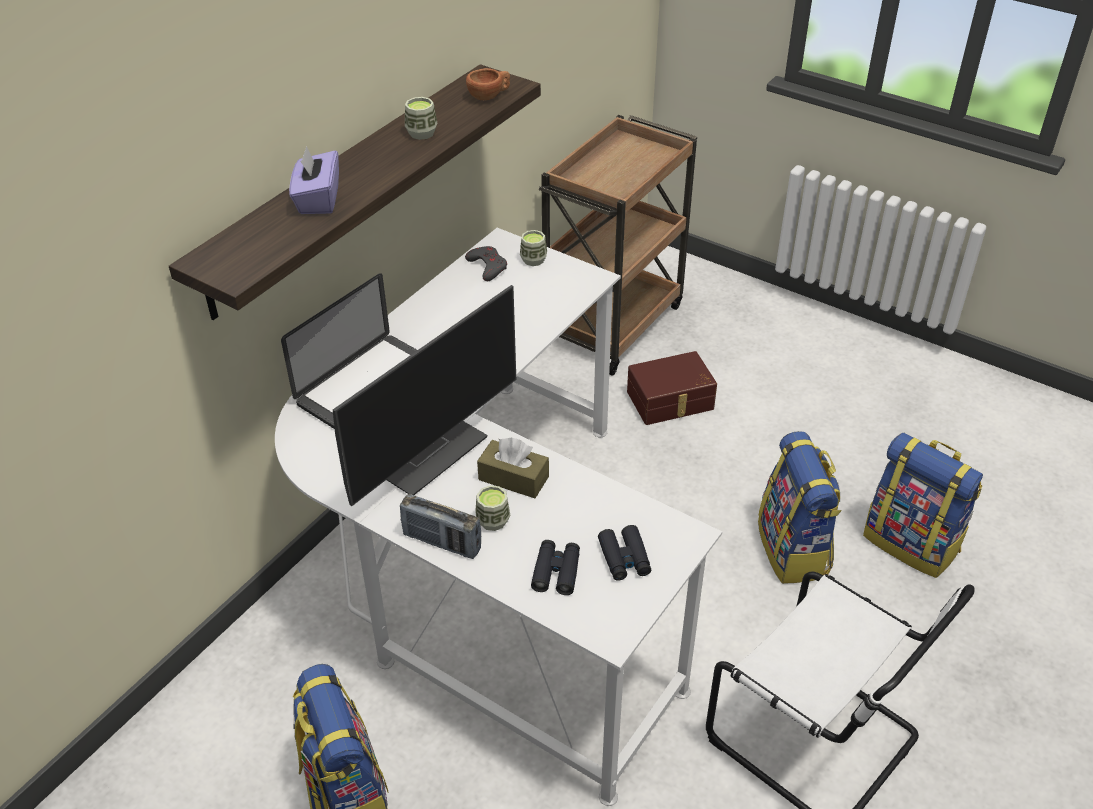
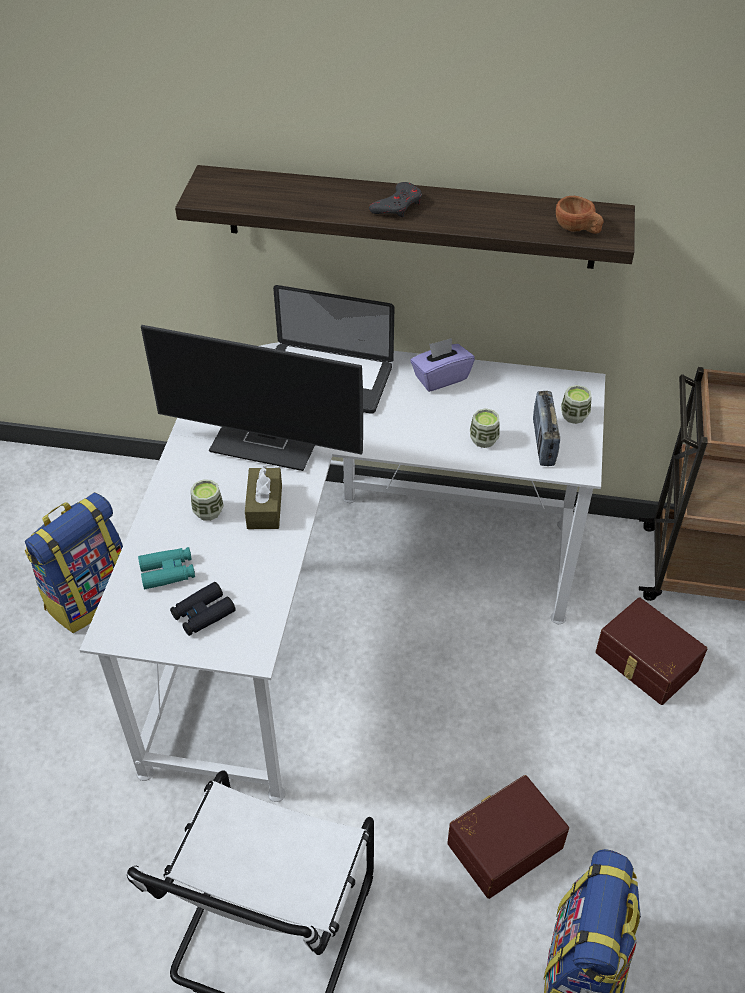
camera: 65 degrees right, 5 degrees up
purple tissue box [289,146,339,214] -> purple tissue box moved to [410,338,475,392]
radio [400,494,481,559] -> radio moved to [533,391,560,466]
cup [405,97,437,140] -> cup moved to [470,408,500,448]
grey game controller [465,246,507,281] -> grey game controller moved to [369,182,422,218]
black binoculars [531,540,580,595] -> turquoise binoculars [138,547,195,589]
backpack [758,431,842,584] -> brown storage box [447,775,569,899]

